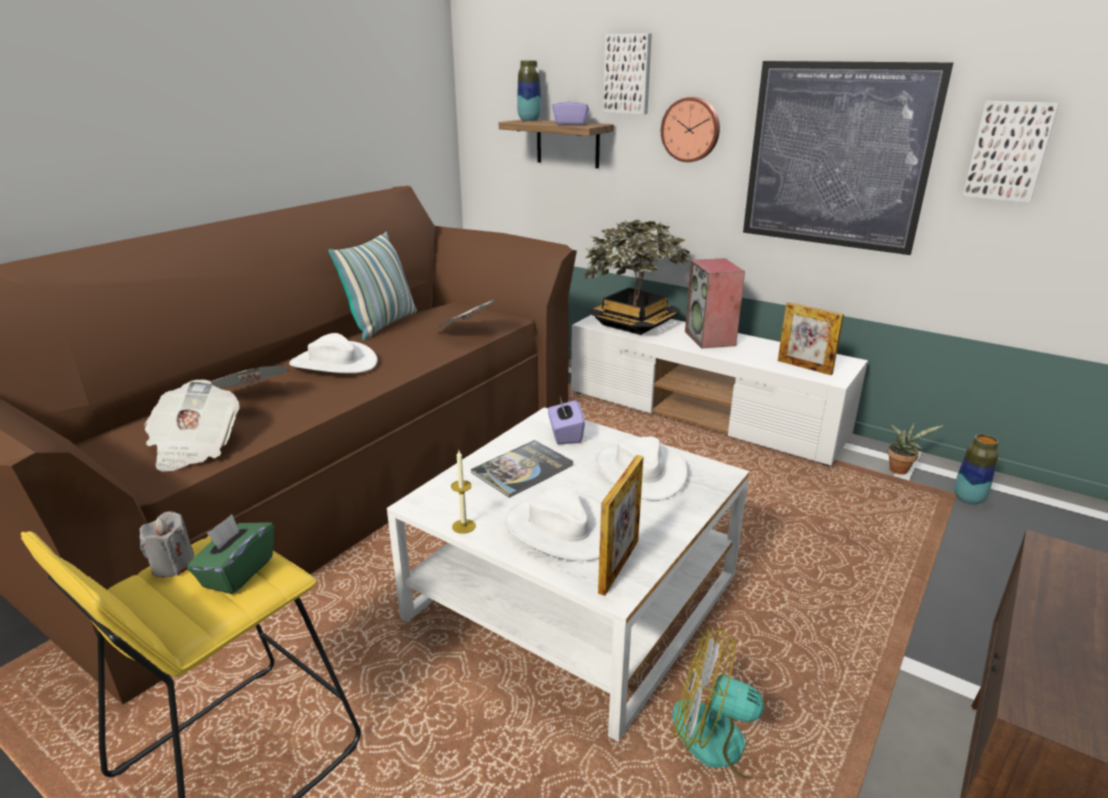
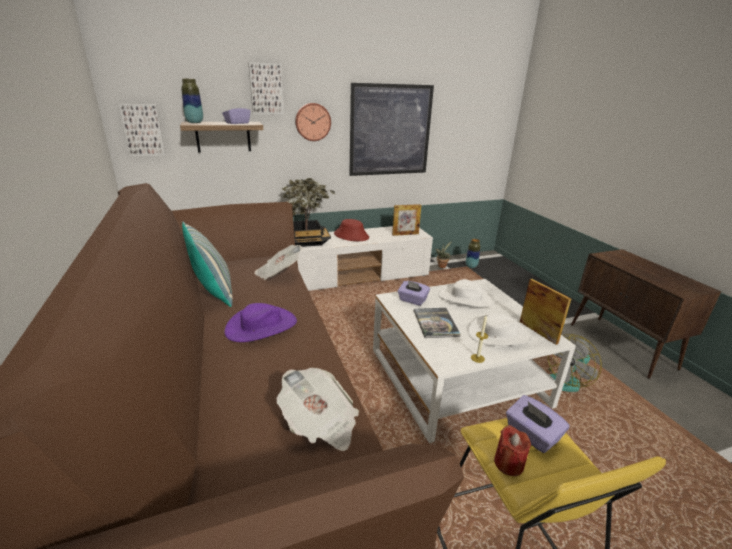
camera: 55 degrees left, 0 degrees up
grey candle [139,511,195,578] -> red candle [494,425,531,476]
green tissue box [187,514,274,594] -> purple tissue box [506,395,570,453]
newspaper [210,366,290,388] -> none
white hat [289,333,377,373] -> purple hat [225,303,297,342]
speaker [685,258,745,349] -> red hat [334,219,369,241]
picture [963,101,1059,203] -> picture moved to [119,104,166,156]

